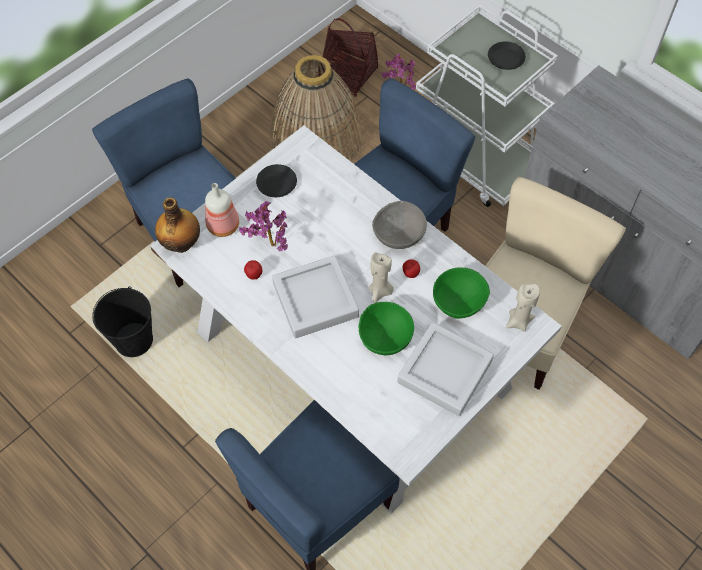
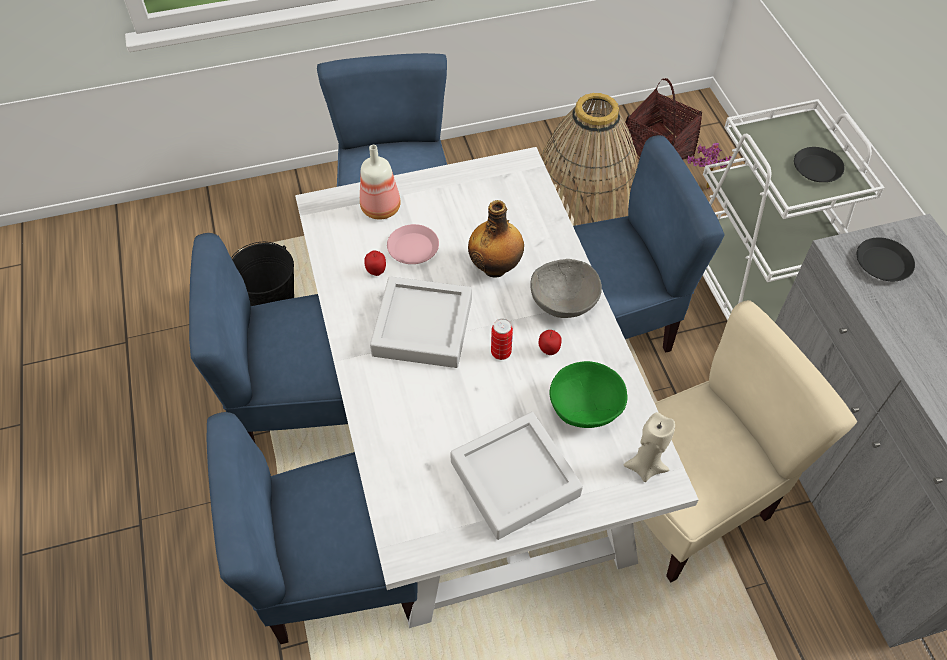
camera: 30 degrees right, 5 degrees down
bottle [155,197,200,253] -> bottle moved to [468,200,524,278]
potted plant [239,201,288,251] -> pink plate [387,224,439,264]
black plate [256,164,297,197] -> black plate moved to [857,238,915,281]
green bowl [359,302,414,355] -> none
beige candle [368,253,394,303] -> can [491,319,513,360]
none -> blue chair [189,233,348,444]

